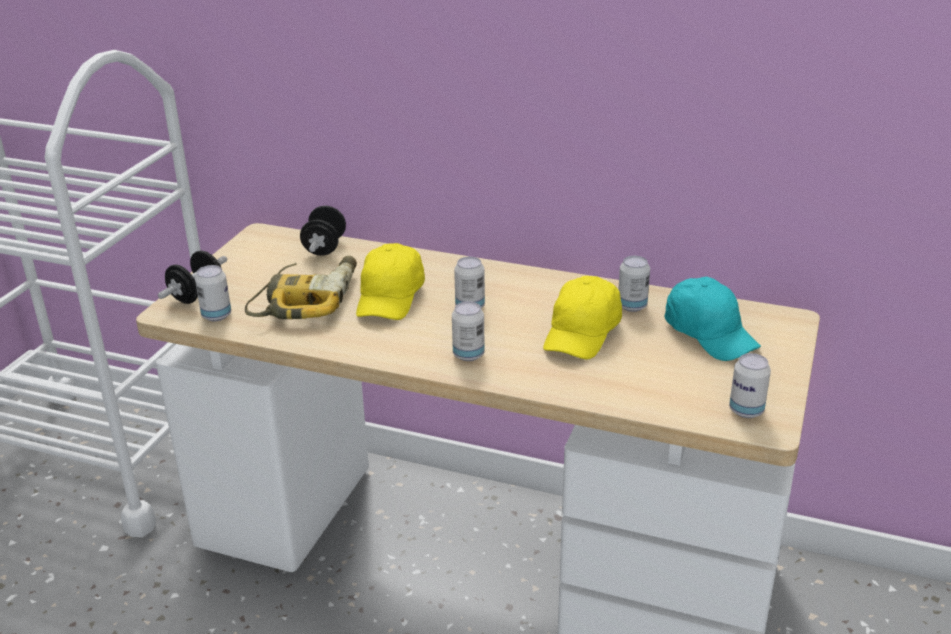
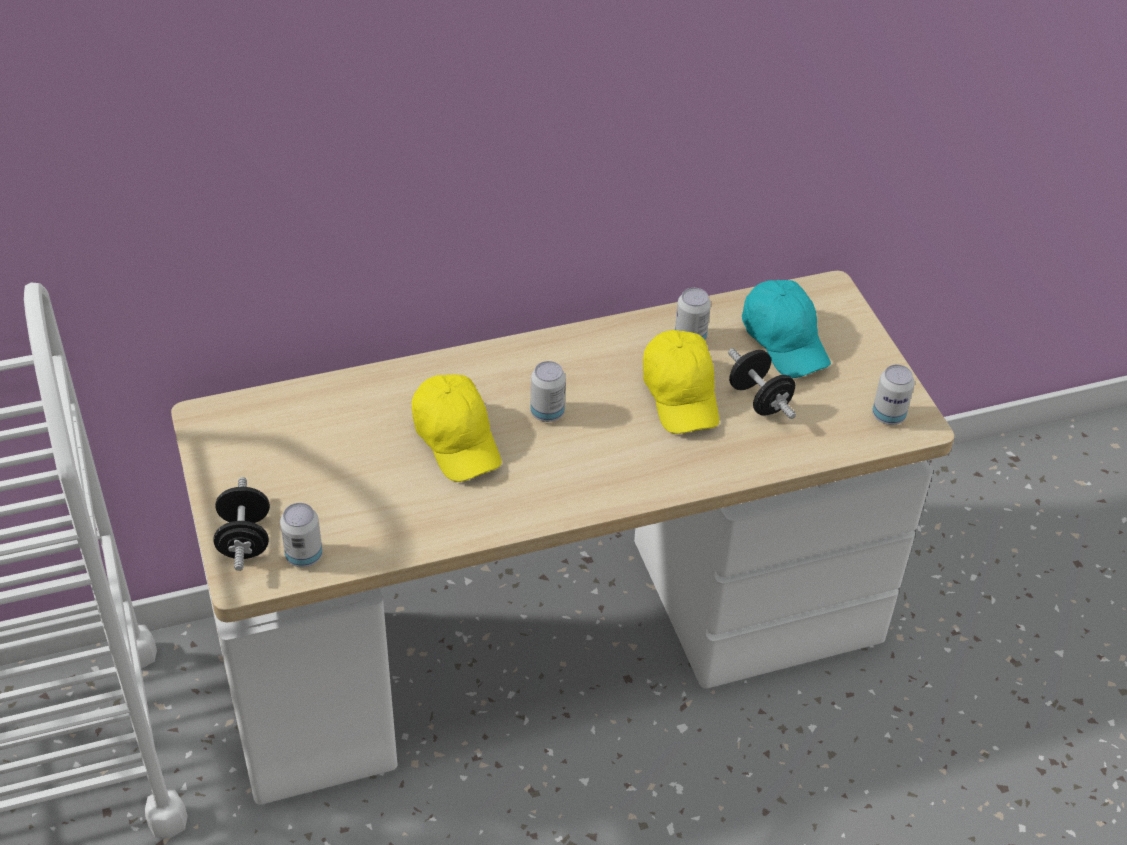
camera: 40 degrees left, 15 degrees up
power drill [245,256,357,319] -> none
black dumbbell [300,206,346,256] -> black dumbbell moved to [728,348,796,419]
can [452,301,485,361] -> none
turquoise cap [664,277,761,361] -> turquoise cap turned 45 degrees clockwise [742,280,831,378]

